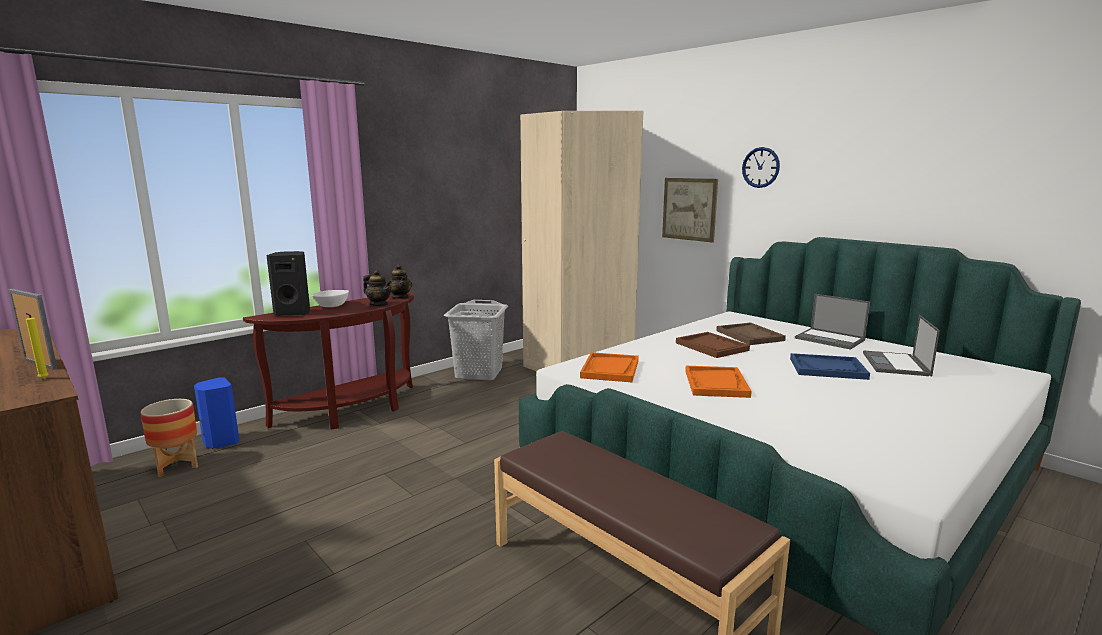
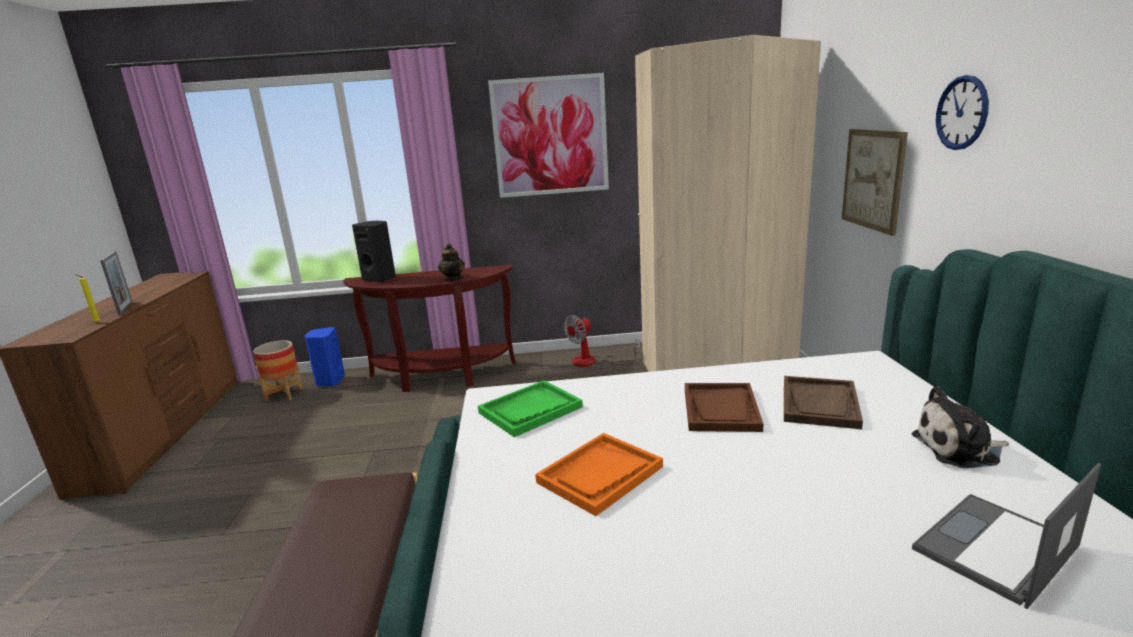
camera: 40 degrees right, 5 degrees up
white bowl [312,290,349,307] -> none
teapot [390,264,412,299] -> none
grey laundry basket [444,300,508,380] -> fan [564,315,640,367]
orange tray [580,352,639,382] -> green tray [478,380,583,437]
blue tray [790,353,870,380] -> none
laptop [795,294,870,350] -> plush toy [912,386,1009,469]
none -> picture [488,73,609,198]

